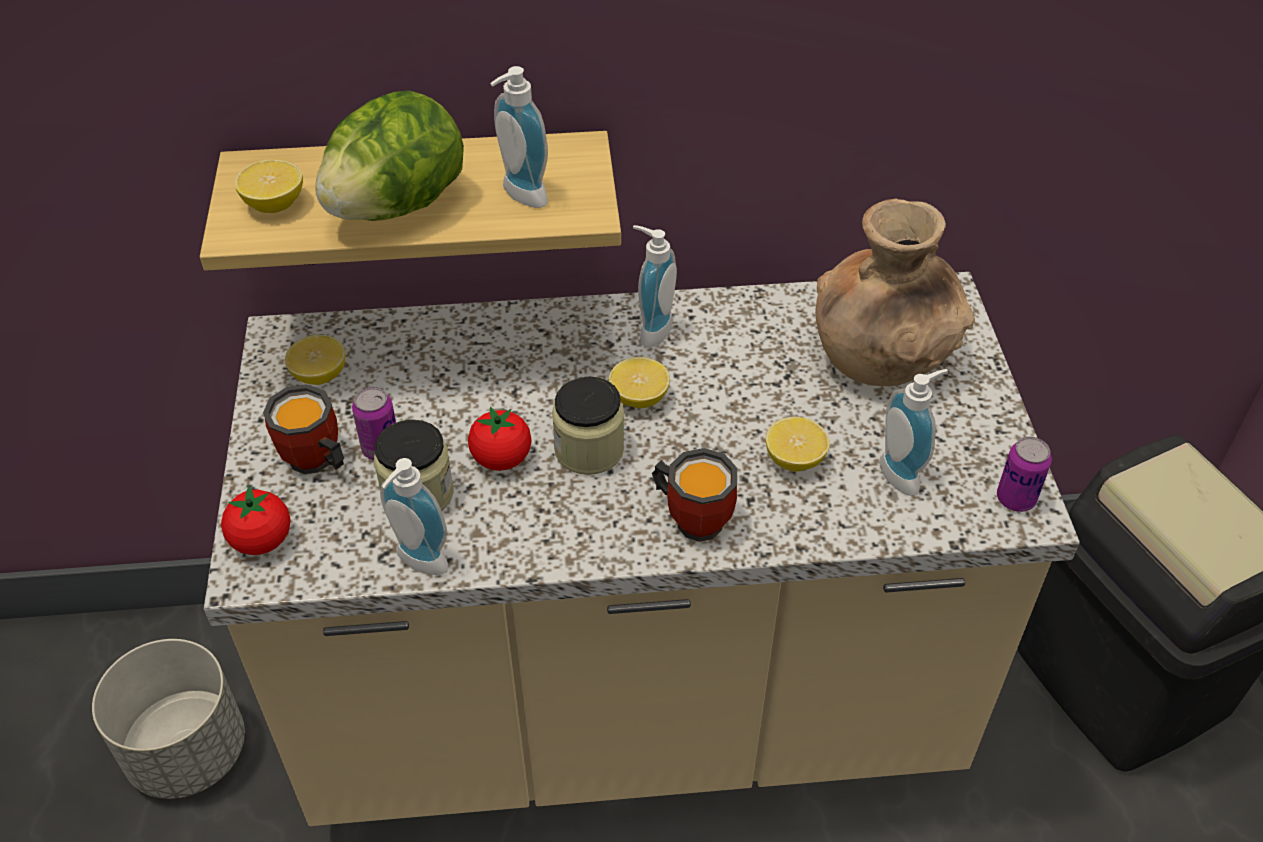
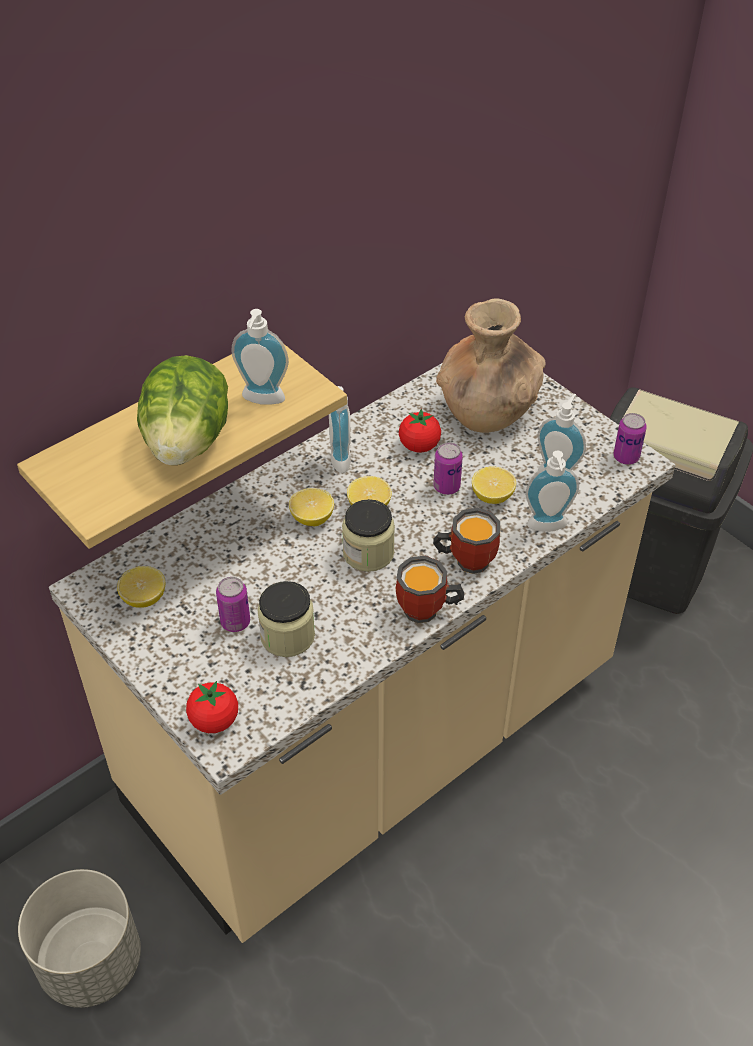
camera: 35 degrees left, 0 degrees up
lemon [235,159,303,213] -> lemon moved to [289,488,334,526]
mug [263,384,344,474] -> mug moved to [396,556,465,623]
soap dispenser [380,458,449,575] -> soap dispenser moved to [525,451,579,532]
tomato [468,407,532,471] -> tomato moved to [399,409,441,453]
none -> can [433,442,463,495]

